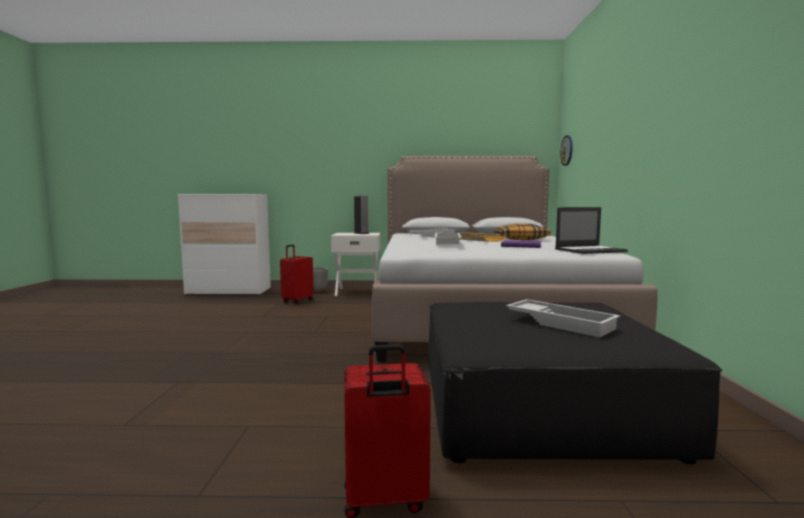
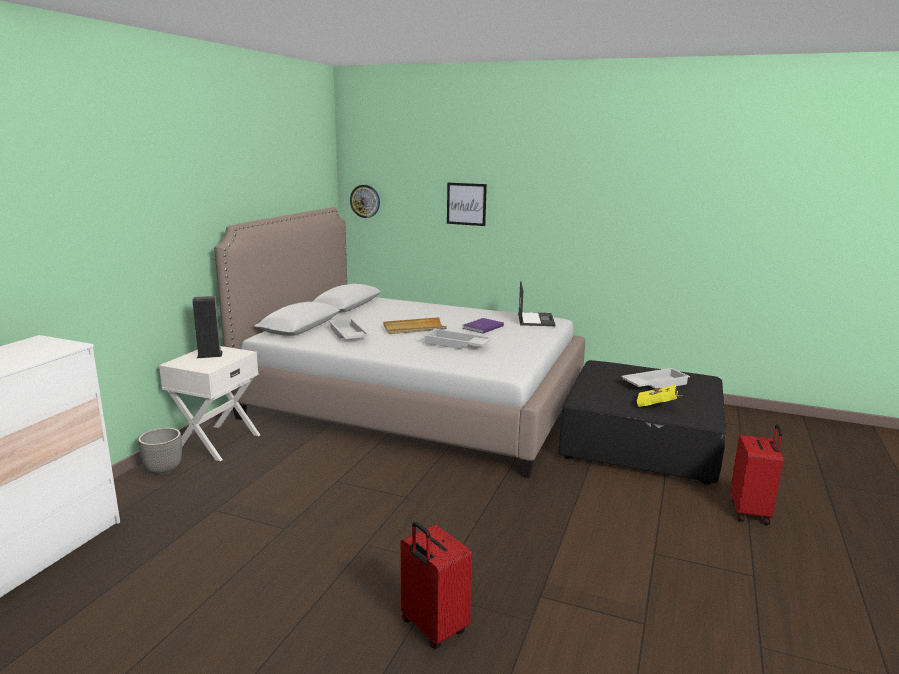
camera: 70 degrees left, 10 degrees up
red suitcase [280,245,314,304] -> red suitcase moved to [401,521,472,649]
pillow [494,223,551,240] -> none
none -> picture [447,183,487,226]
none -> yellow book [637,385,683,407]

